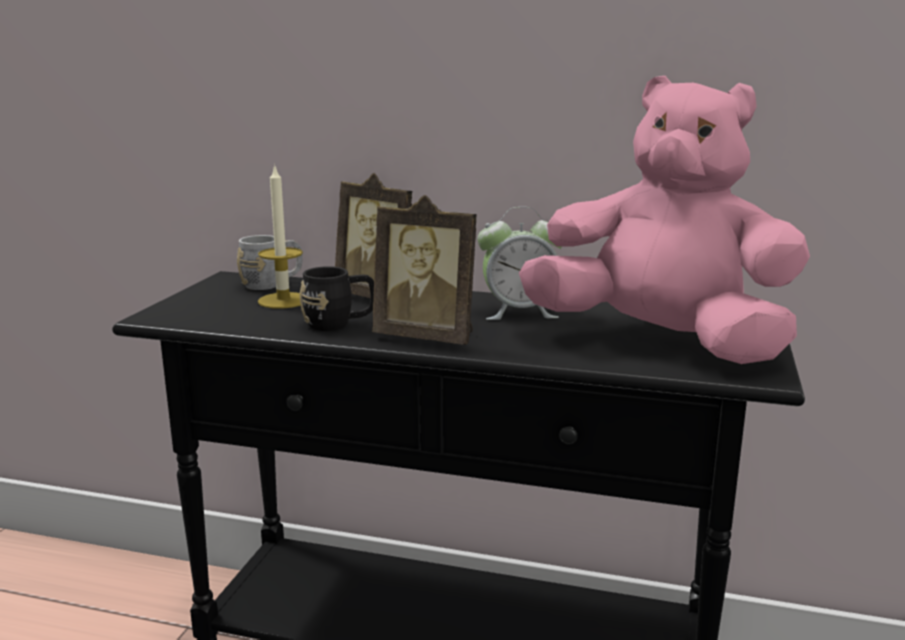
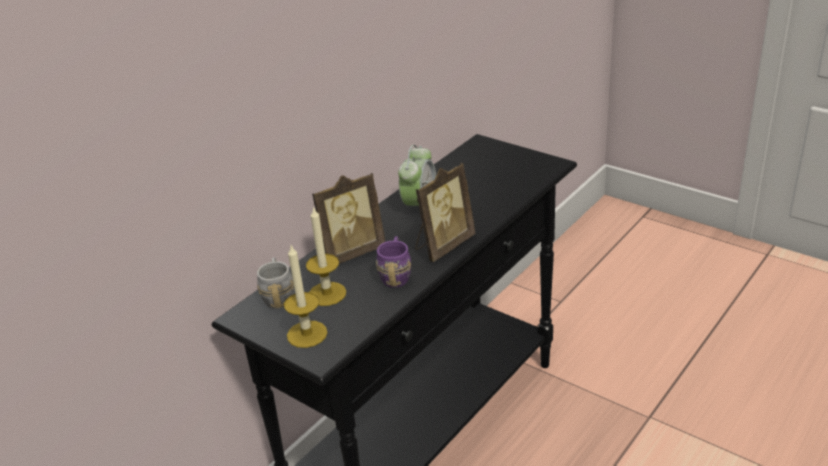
camera: 65 degrees left, 15 degrees up
black mug [300,266,374,331] -> purple mug [376,237,411,288]
pink plush toy [519,76,810,364] -> none
none -> candle [284,245,328,348]

